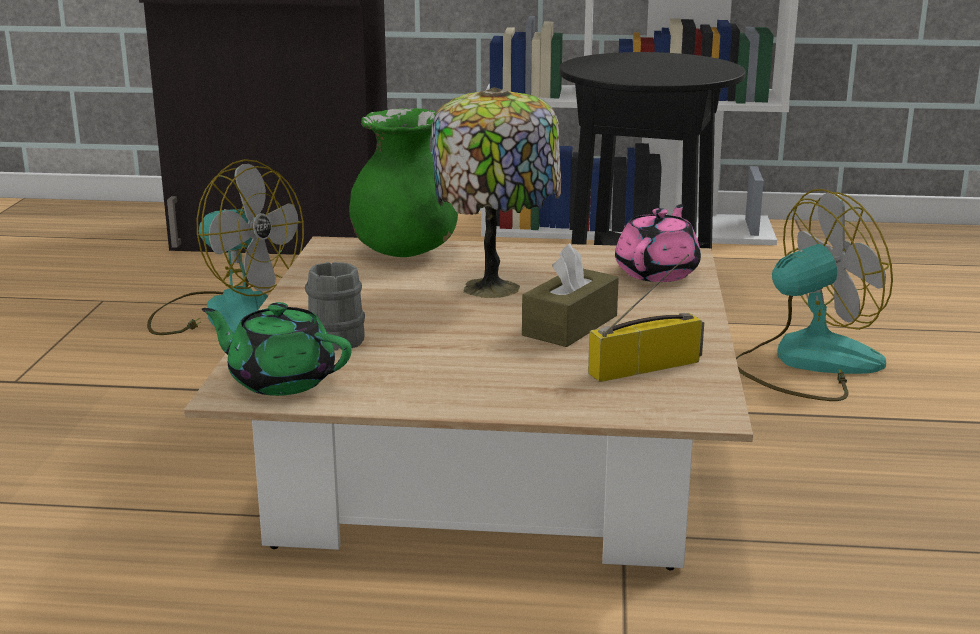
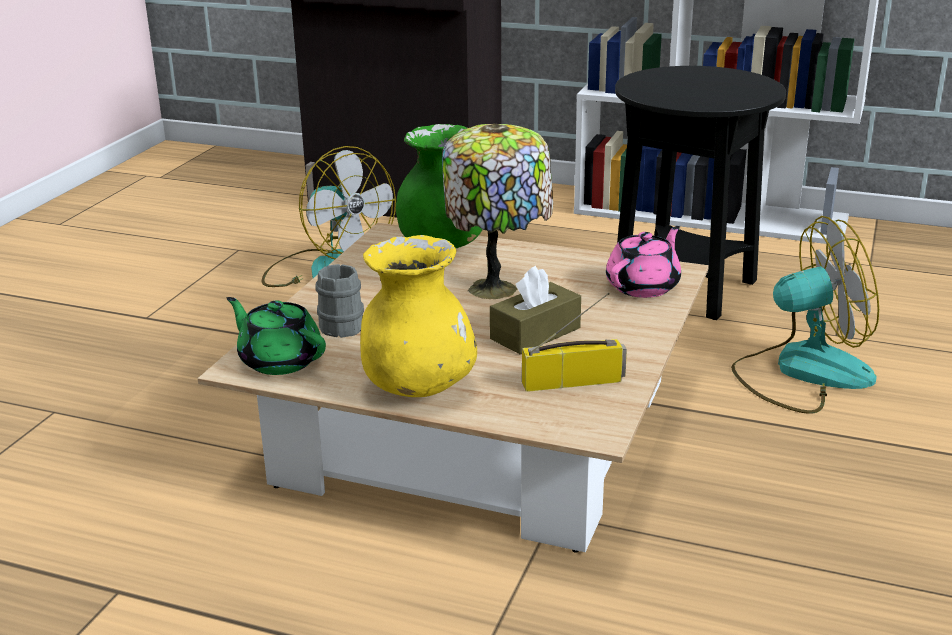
camera: 15 degrees right, 5 degrees up
none -> yellow vase [360,235,477,397]

